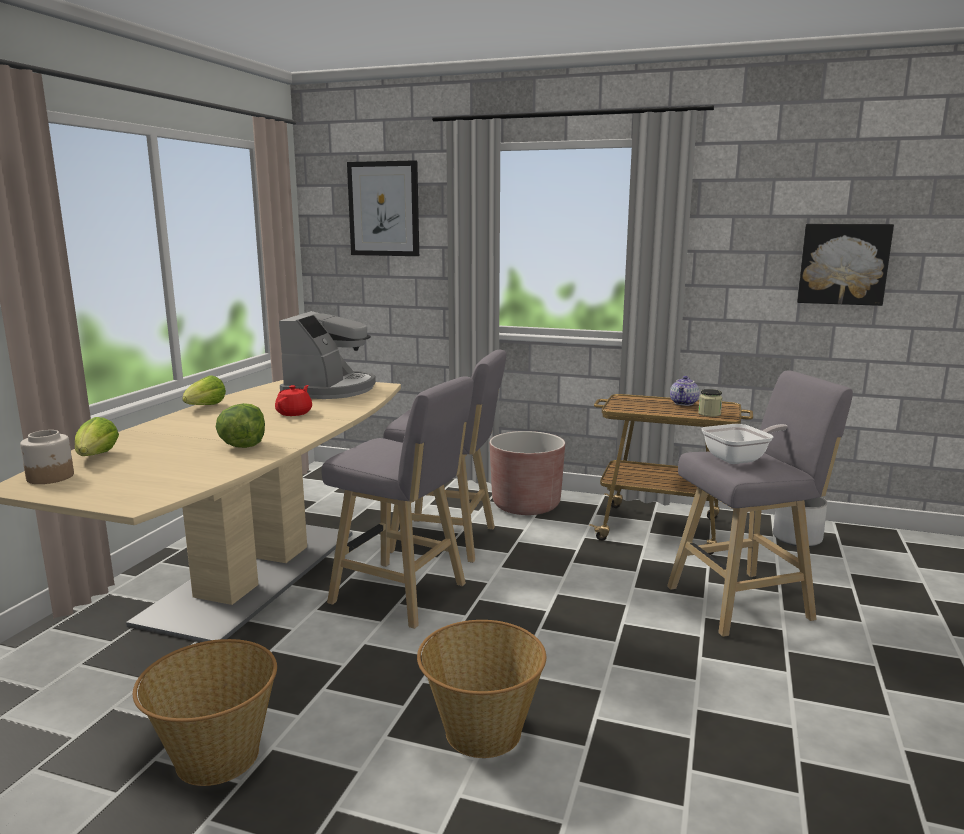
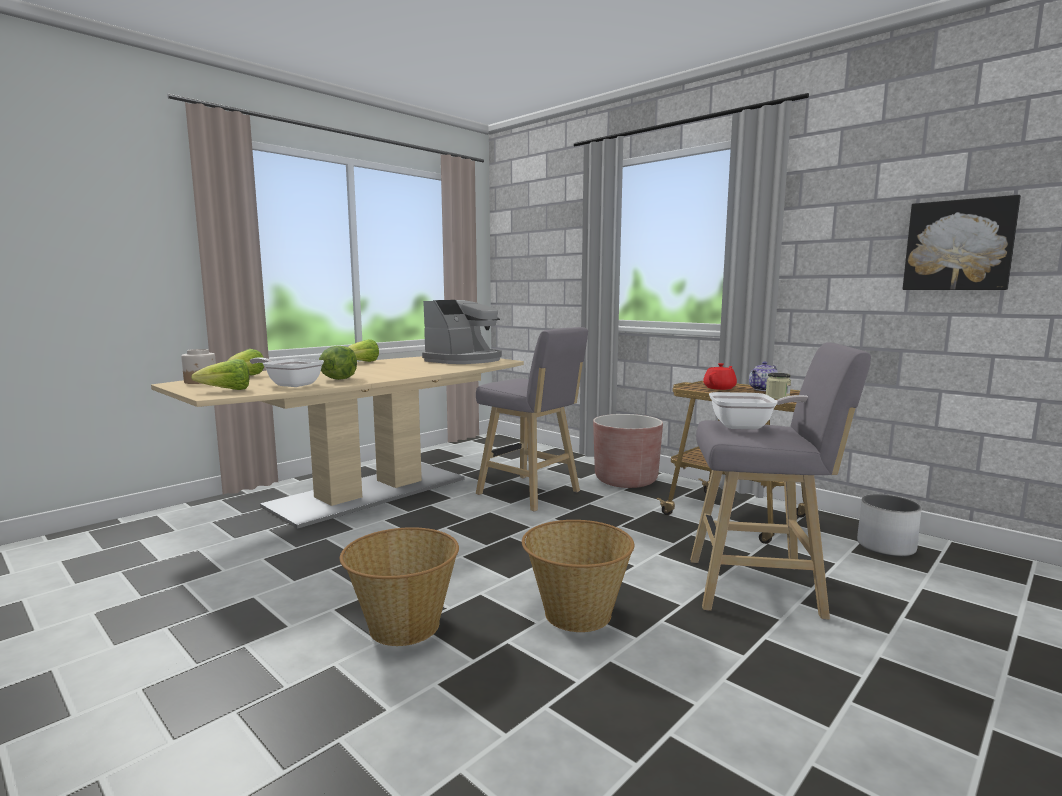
camera: 25 degrees right, 5 degrees down
basket [133,639,277,786] -> basket moved to [522,520,634,632]
red teapot [275,385,312,416] -> red teapot moved to [703,363,737,390]
grey stool [322,376,474,629] -> none
picture [347,160,419,256] -> none
none -> lettuce [191,359,249,390]
none -> frying pan [249,357,324,387]

